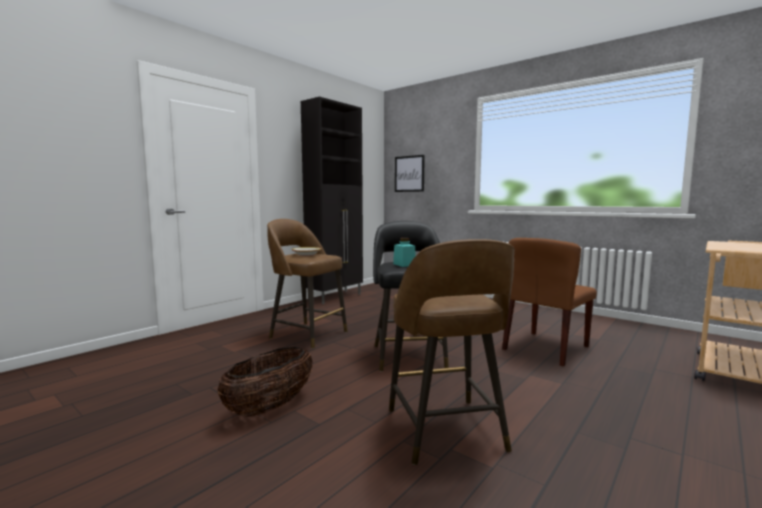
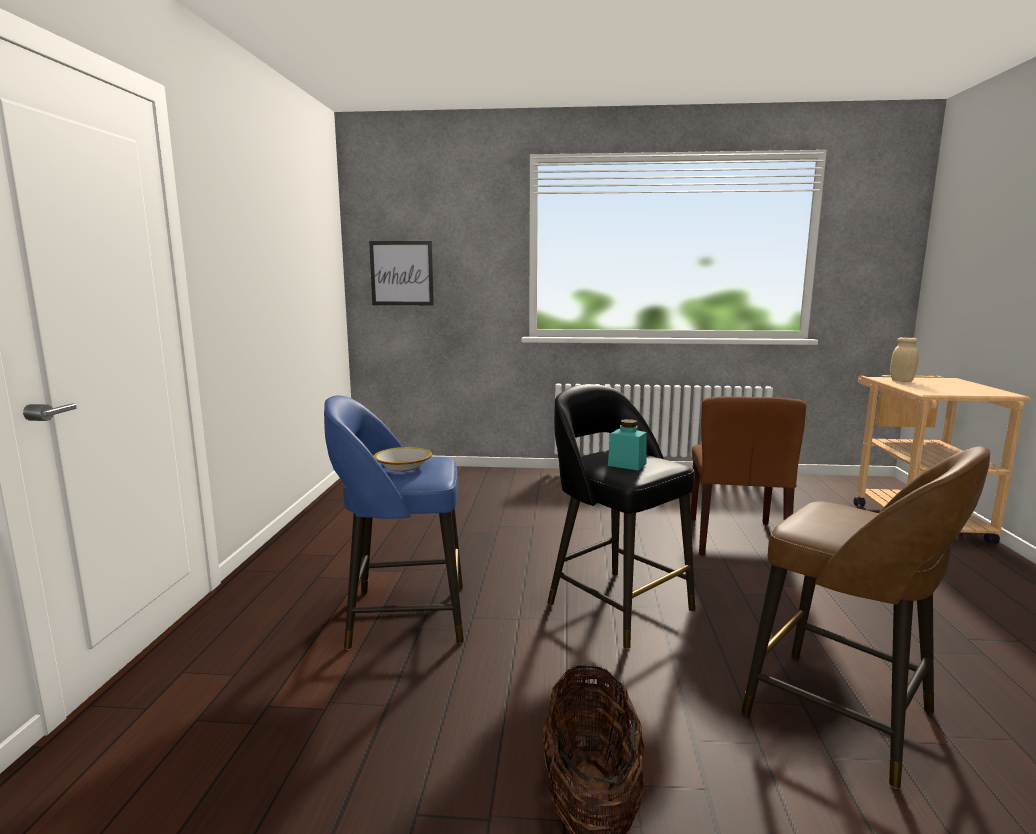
camera: 35 degrees left, 5 degrees up
brown stool [267,219,347,349] -> blue stool [324,395,464,650]
black cabinet [301,97,363,304] -> none
none -> beige jar [890,337,919,382]

